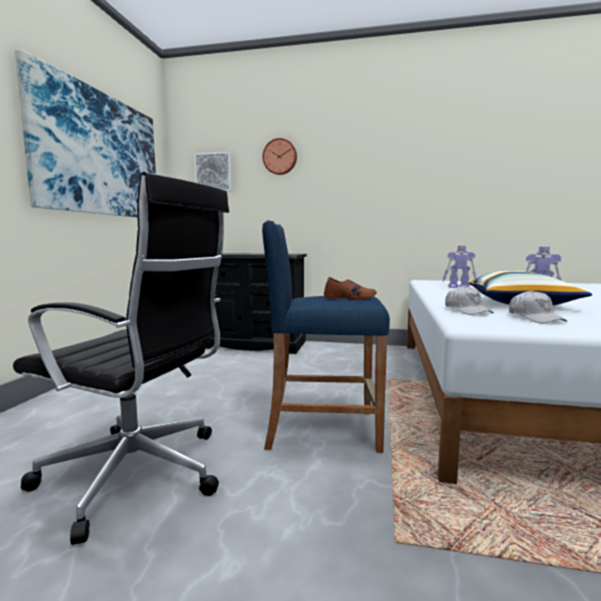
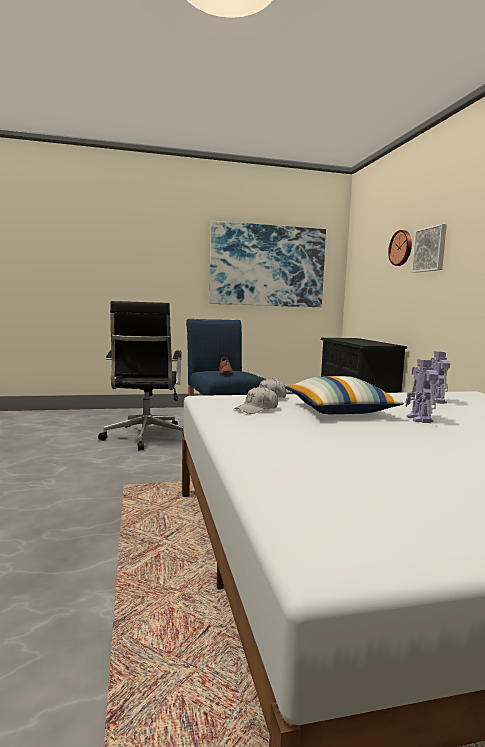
camera: 65 degrees right, 0 degrees up
picture [194,152,232,192] -> picture moved to [412,224,447,273]

